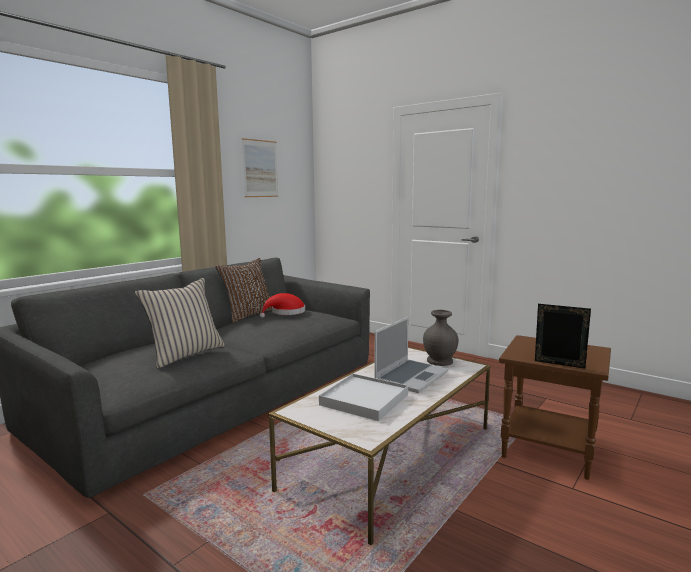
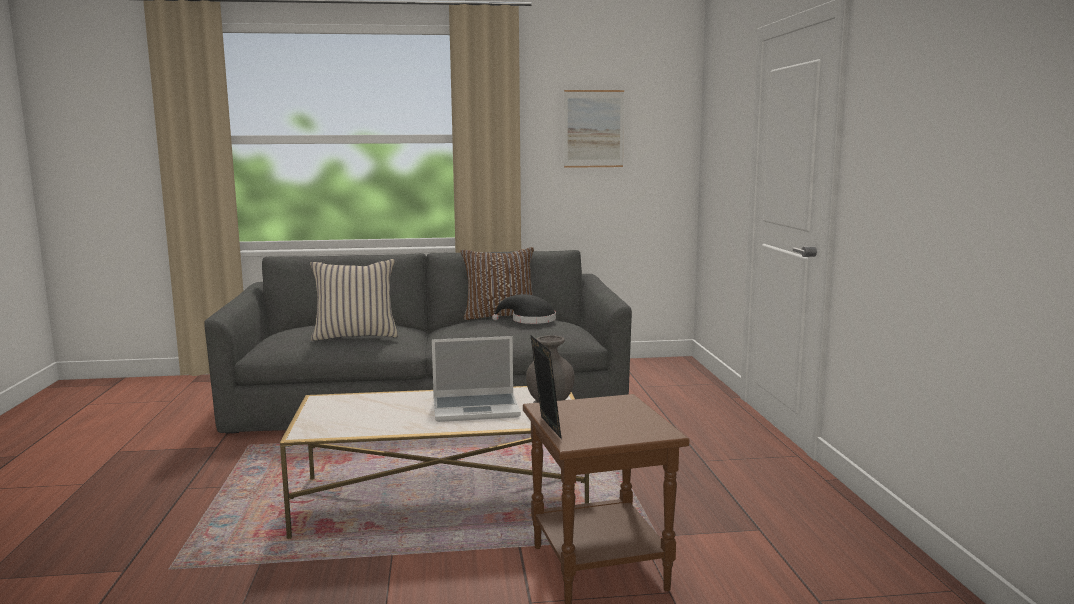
camera: 45 degrees right, 0 degrees up
red hat [260,293,305,318] -> black hat [492,294,556,324]
white tray [319,374,408,421] -> none

